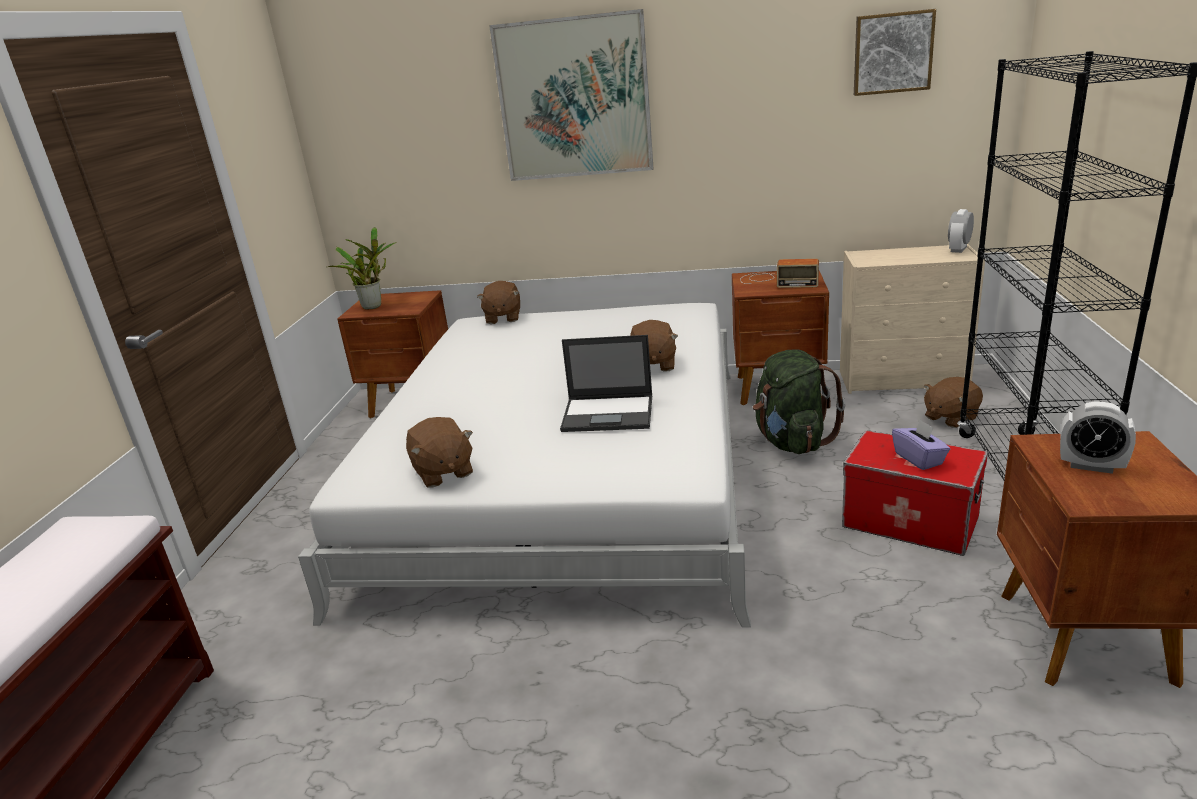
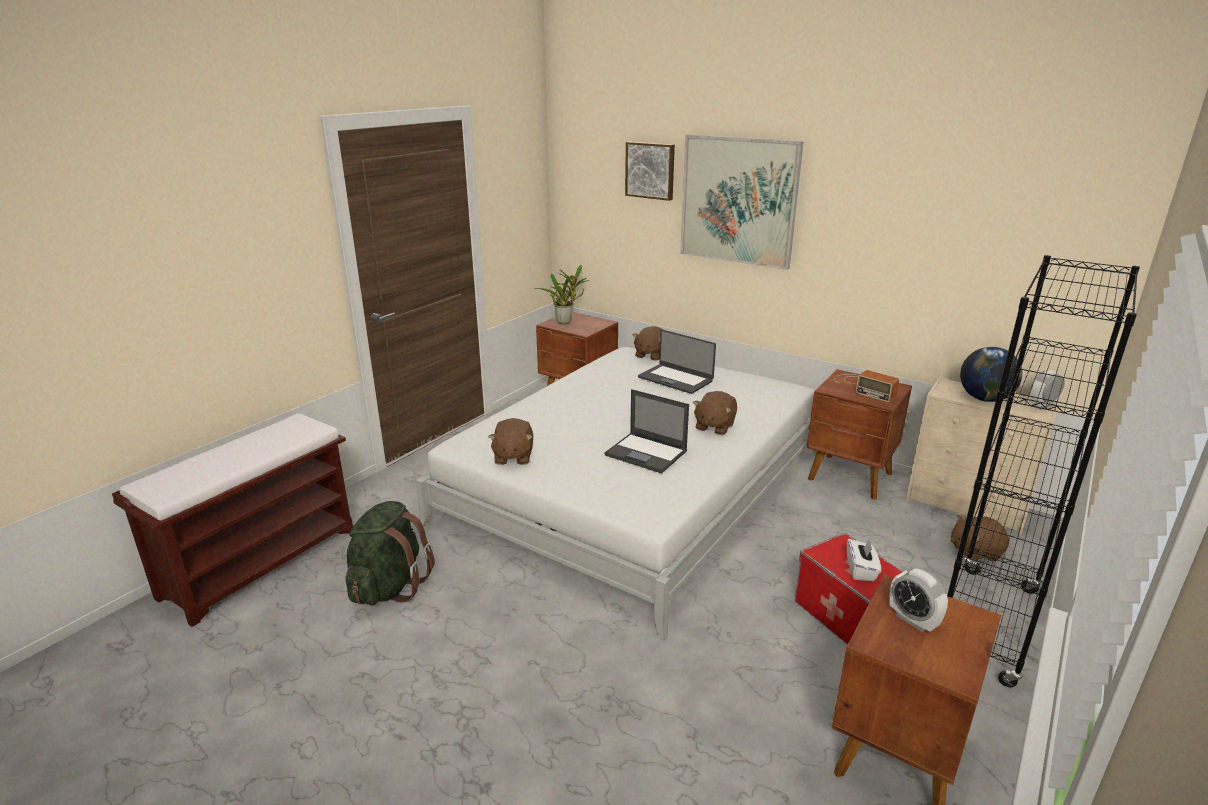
camera: 25 degrees right, 0 degrees up
green backpack [753,349,846,454] -> green backpack moved to [346,501,435,605]
picture [854,9,936,96] -> picture moved to [625,142,675,201]
purple tissue box [892,419,950,470] -> white tissue box [847,539,881,581]
none -> laptop [638,329,716,394]
none -> globe [960,347,1022,402]

